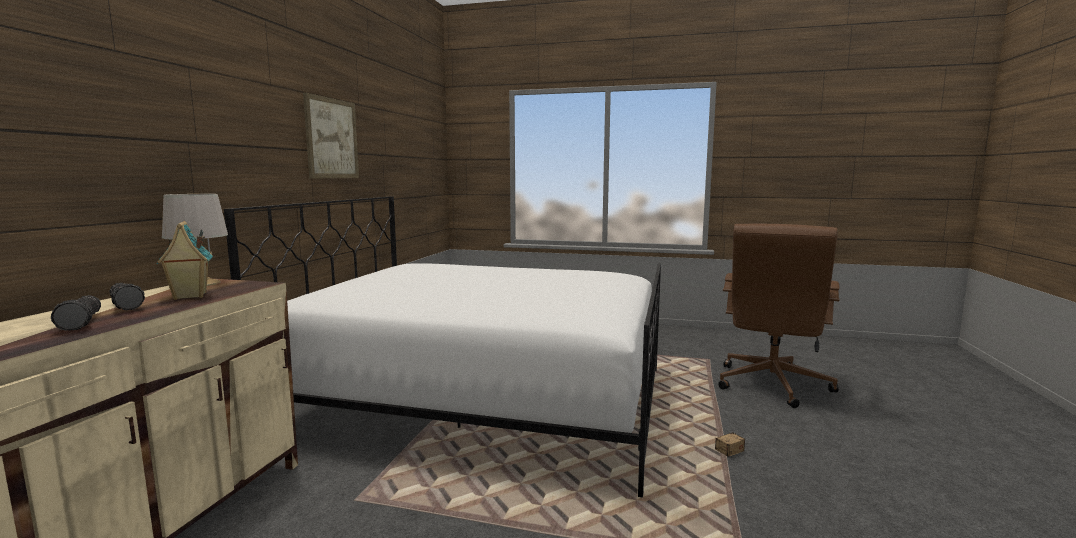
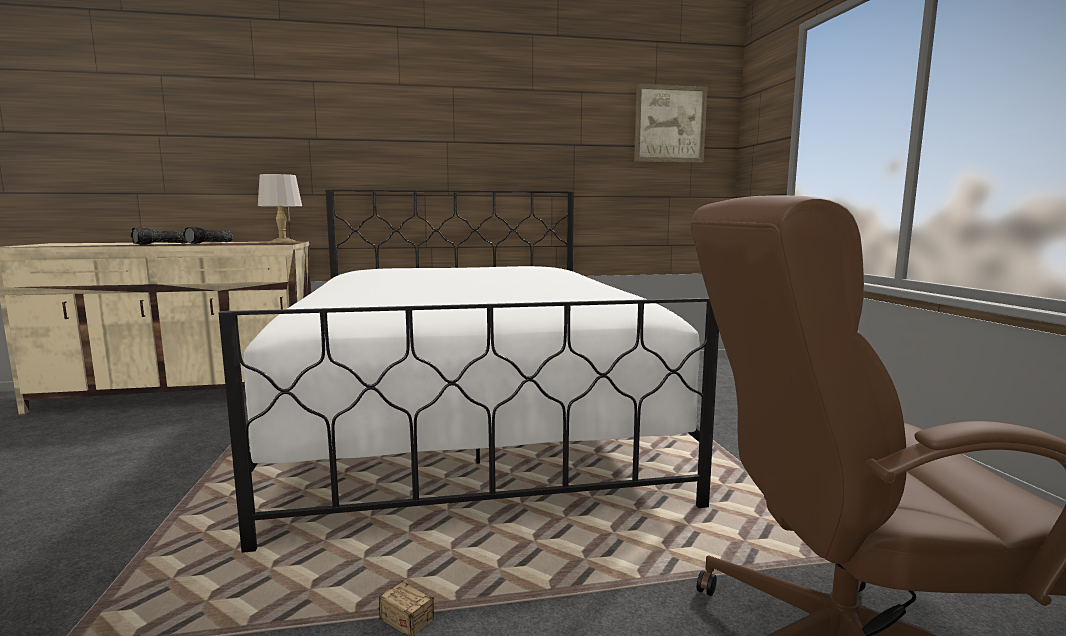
camera: 65 degrees right, 0 degrees up
toy house [157,221,213,300] -> none
picture [303,93,359,178] -> picture moved to [634,84,708,163]

